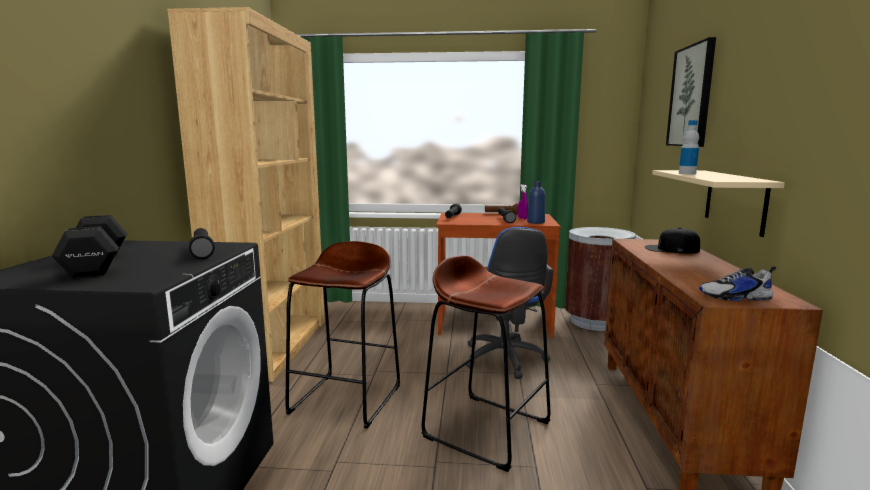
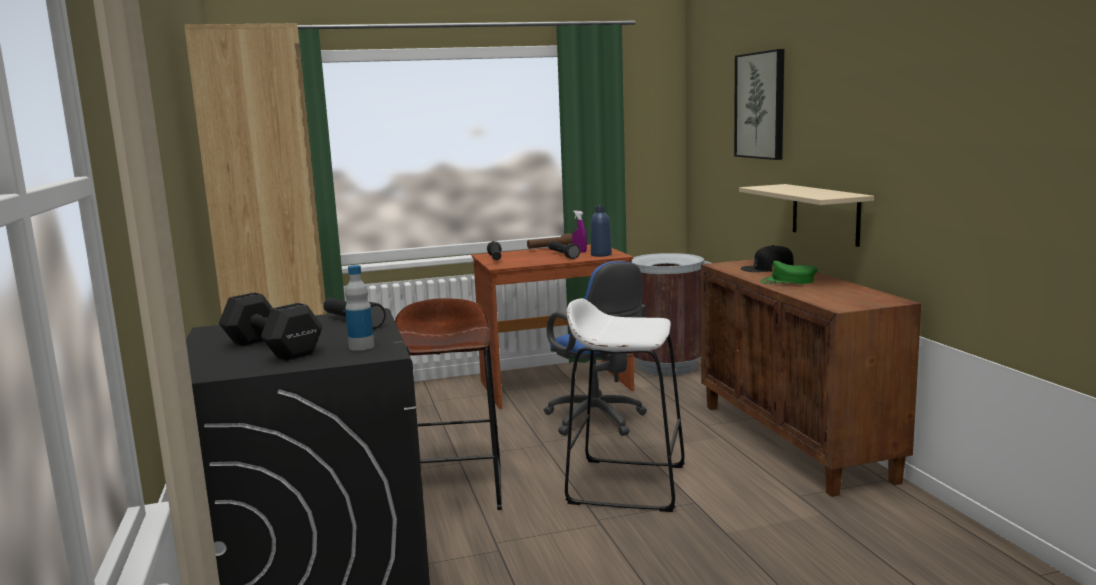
camera: 20 degrees left, 0 degrees up
brown stool [422,256,551,472] -> white stool [565,298,685,512]
bottle [679,120,699,174] -> bottle moved to [345,265,374,351]
shoe [699,266,776,301] -> none
none -> green cap [761,261,818,284]

